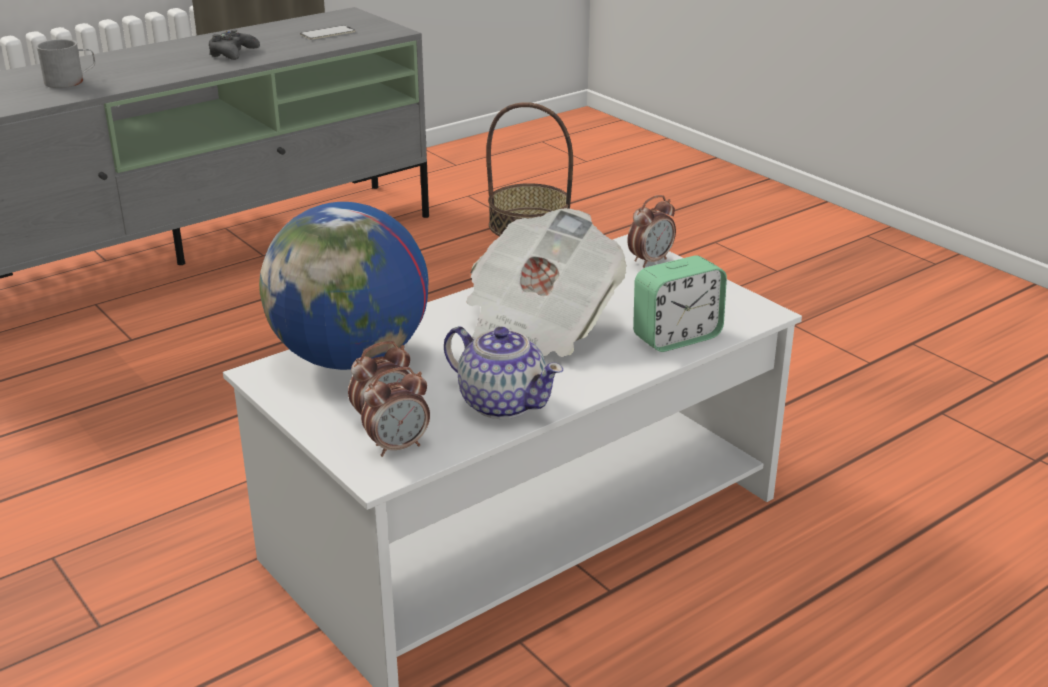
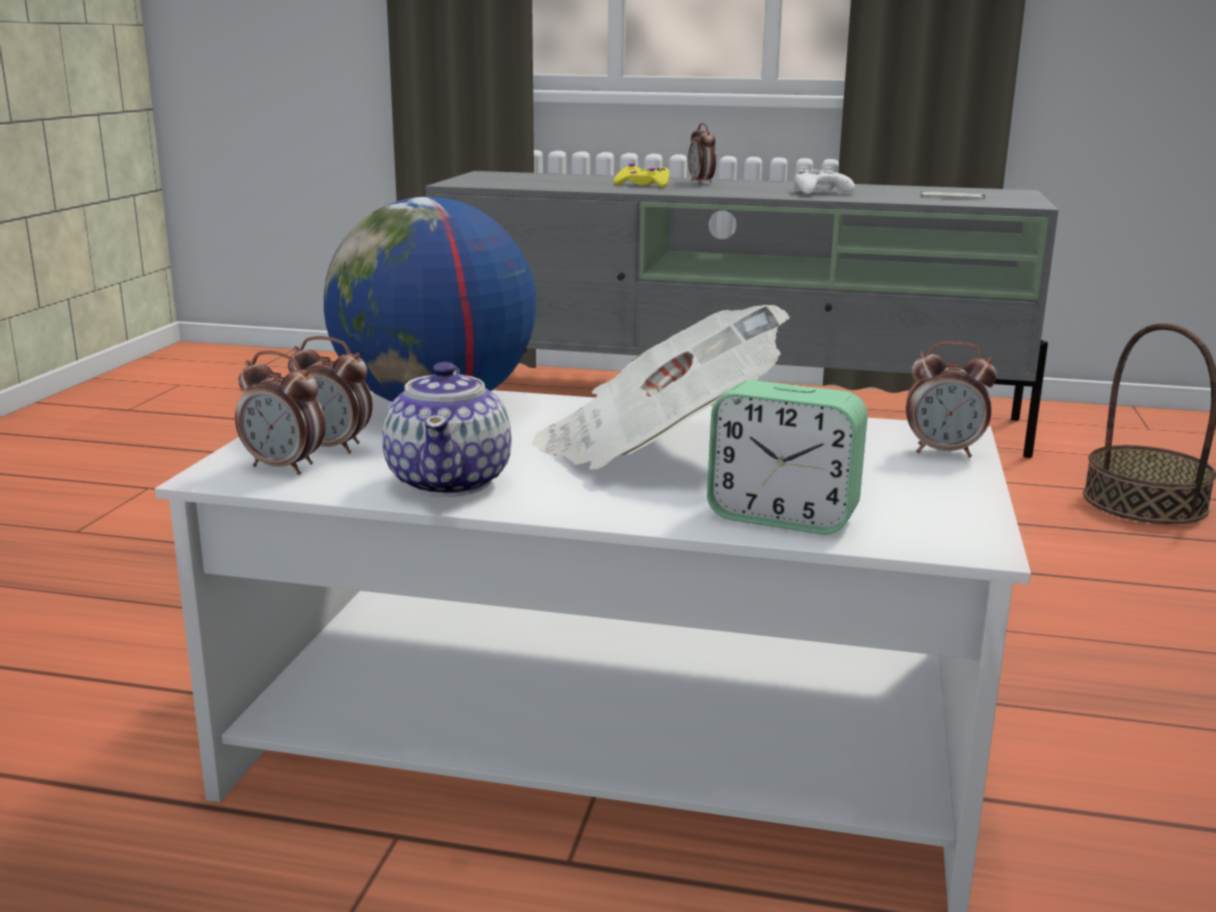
camera: 50 degrees right, 10 degrees down
grey mug [36,39,95,88] -> yellow game controller [613,163,669,188]
black game controller [209,30,260,60] -> white game controller [794,167,855,194]
none -> alarm clock [688,123,716,184]

